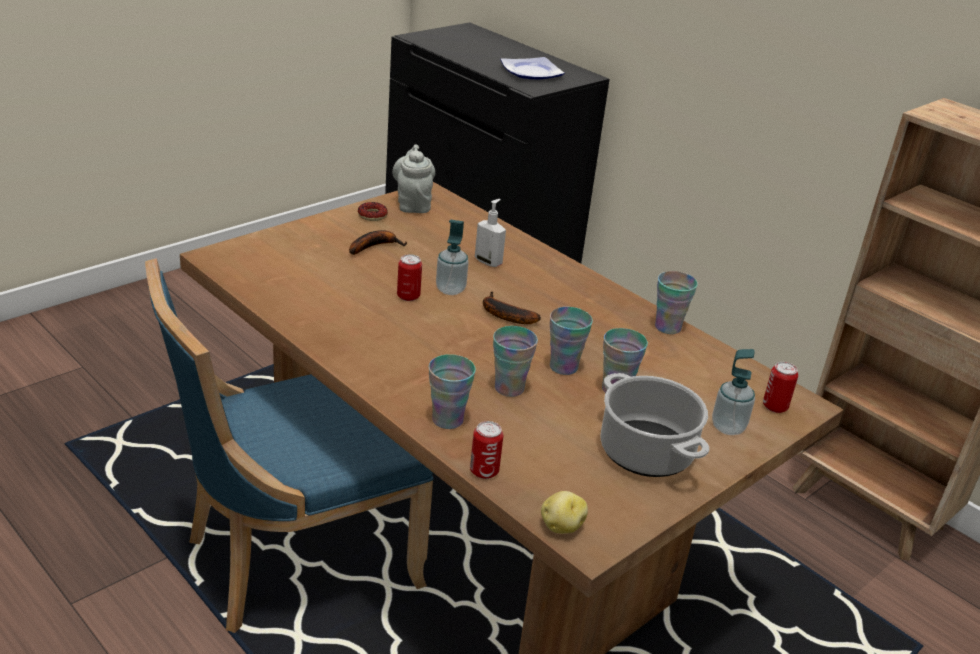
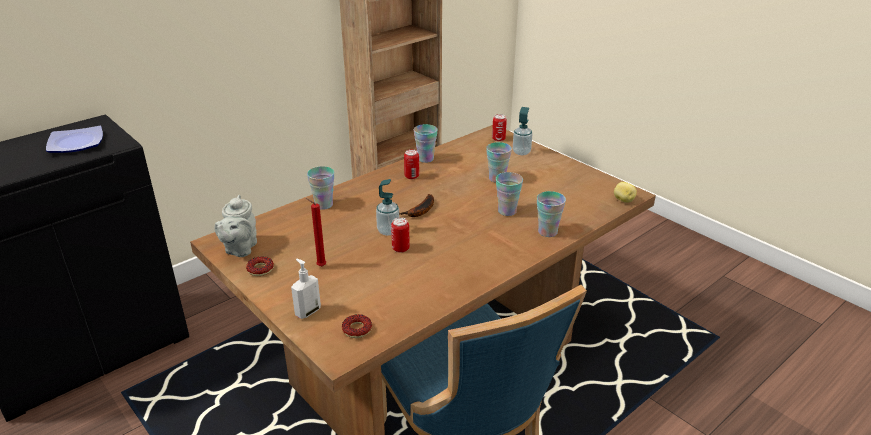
camera: 85 degrees left, 0 degrees up
banana [349,230,407,255] -> red candle [306,198,326,266]
grey teapot [392,144,435,213] -> grey teapot turned 75 degrees counterclockwise [214,195,257,257]
can [470,421,503,479] -> can moved to [404,149,419,179]
soap dispenser [475,199,506,267] -> soap dispenser moved to [291,259,321,319]
cup [550,307,593,375] -> cup moved to [307,166,334,210]
cooking pot [601,373,709,477] -> none
none -> donut [342,314,372,338]

